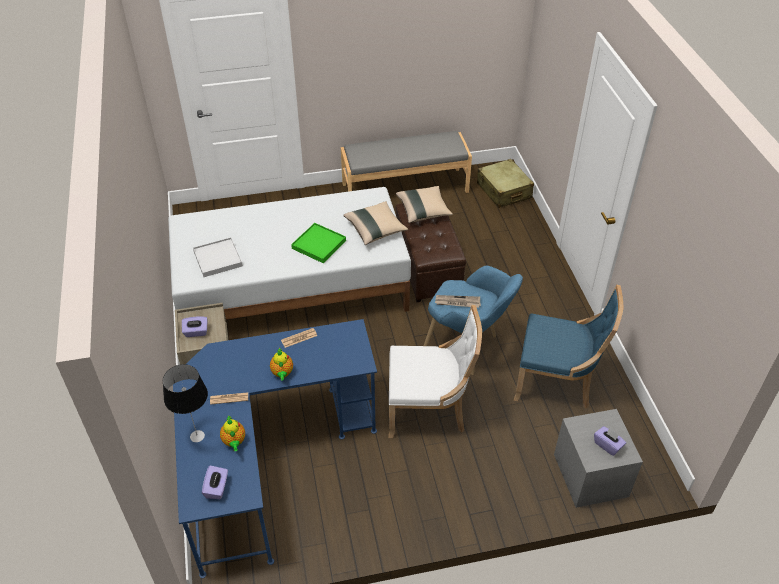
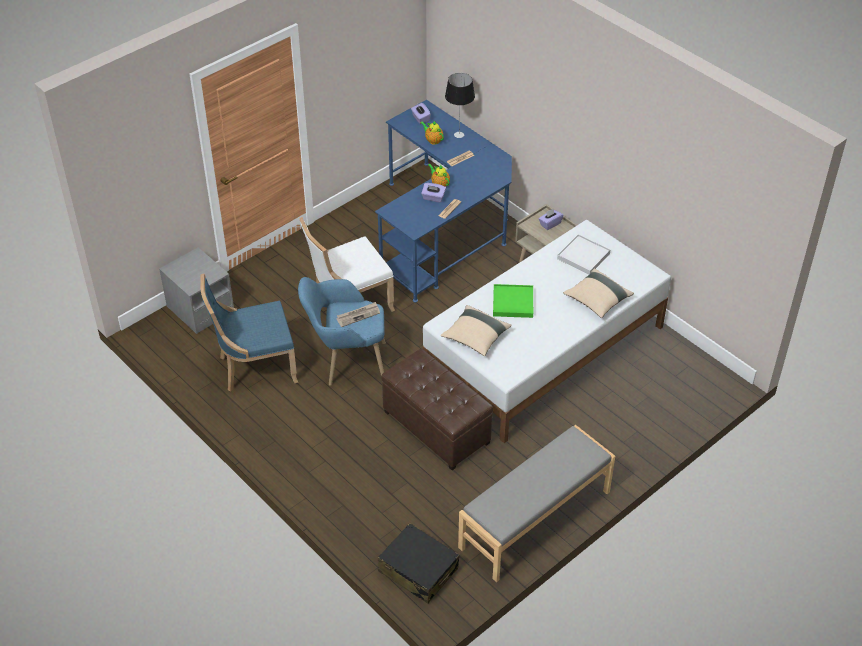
camera: 150 degrees right, 0 degrees up
beige pillow [396,186,453,223] -> beige pillow moved to [563,268,634,318]
beige suitcase [477,159,534,208] -> black suitcase [378,523,459,604]
purple tissue box [594,426,626,456] -> purple tissue box moved to [421,183,446,202]

